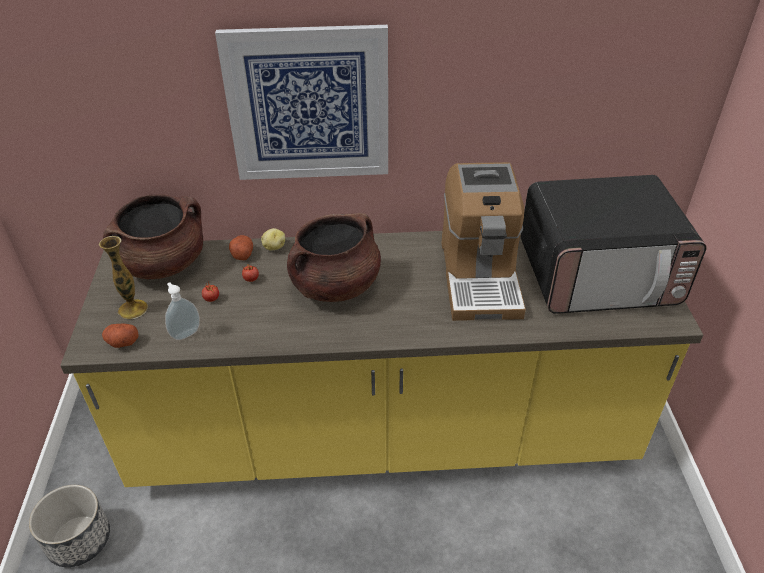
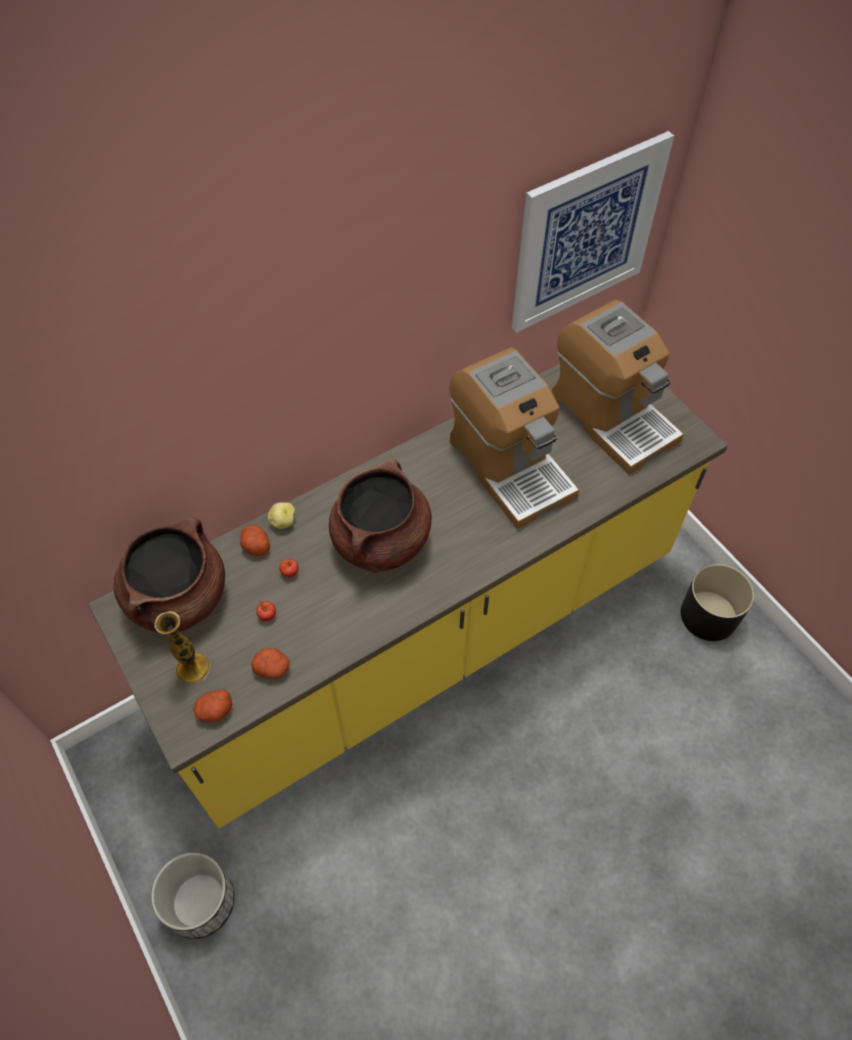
camera: 30 degrees left, 15 degrees up
soap dispenser [165,282,200,340] -> potato [251,648,290,679]
picture [215,25,388,180] -> picture moved to [512,131,674,333]
microwave [521,175,707,314] -> coffee machine [552,300,684,475]
none -> black planter [681,564,754,641]

